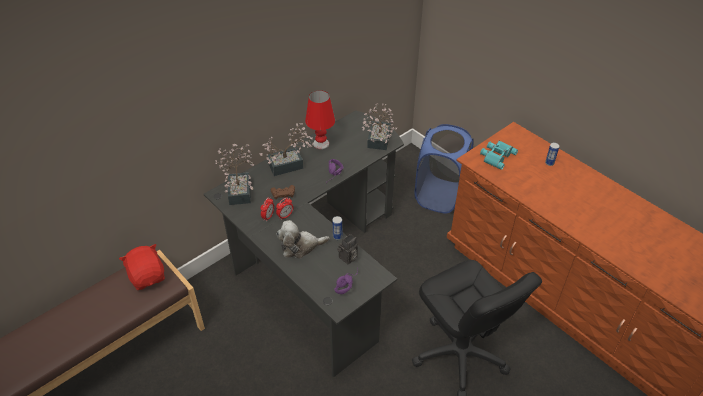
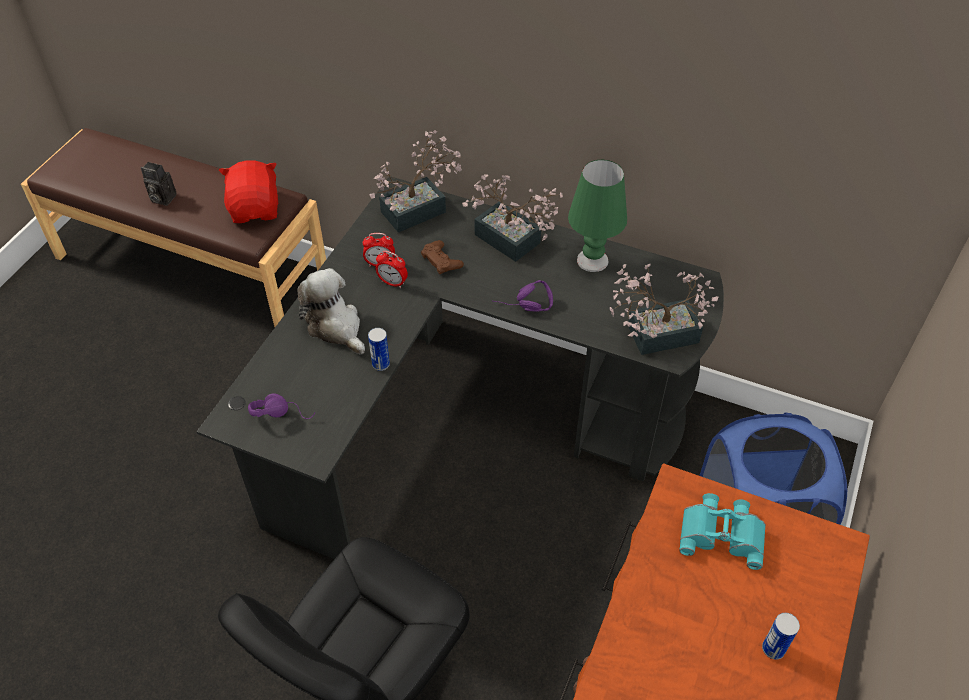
camera: 65 degrees right, 5 degrees up
red plush toy [119,244,165,290] -> red plush toy turned 45 degrees counterclockwise [219,160,278,223]
red table lamp [305,90,335,149] -> green table lamp [568,160,627,272]
camera [338,234,358,264] -> camera moved to [141,162,177,206]

